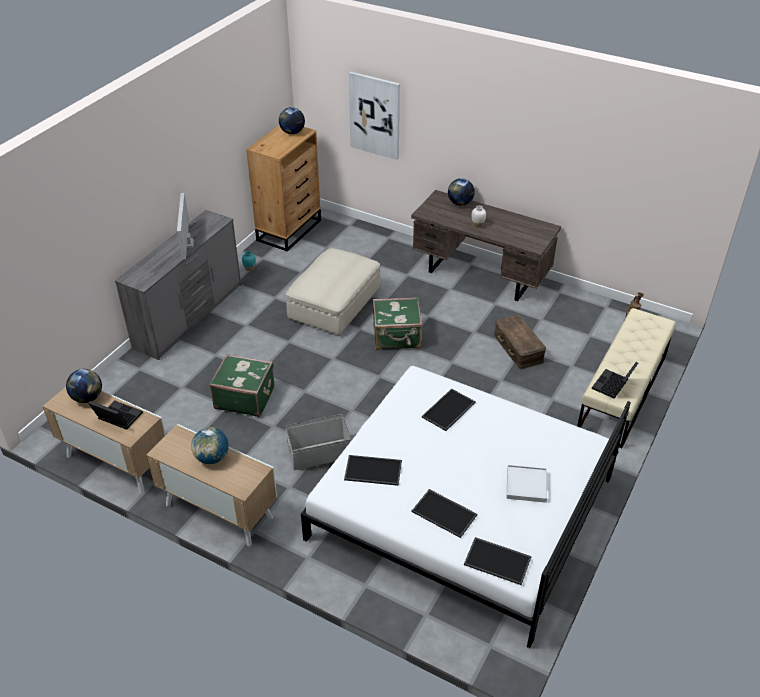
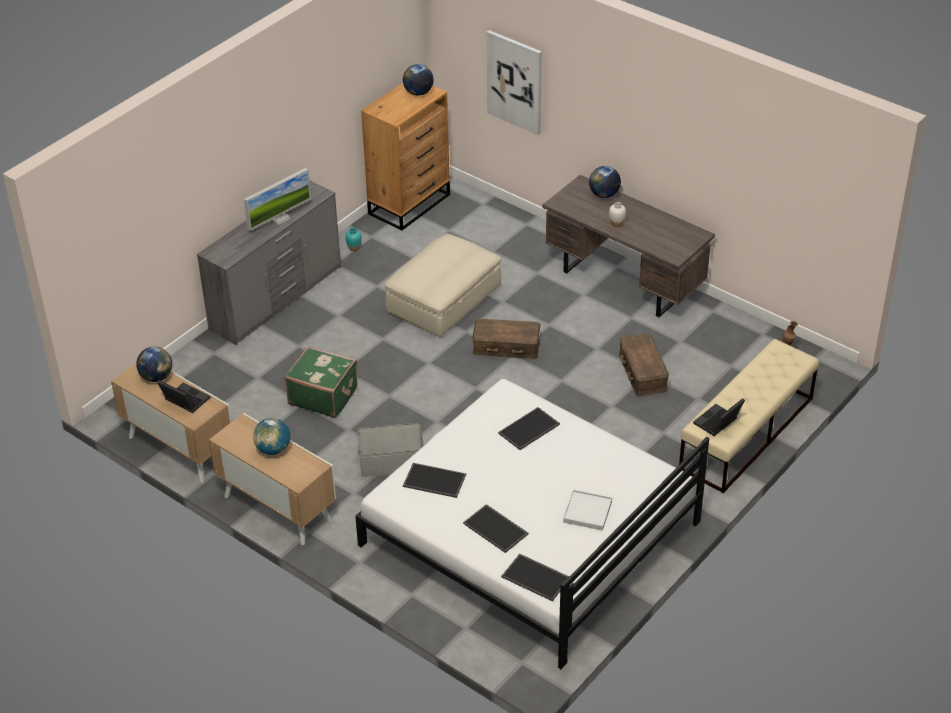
camera: 10 degrees right, 0 degrees up
monitor [177,193,194,260] -> monitor turned 135 degrees counterclockwise [244,168,311,231]
green suitcase [373,297,422,350] -> brown storage box [472,318,540,359]

